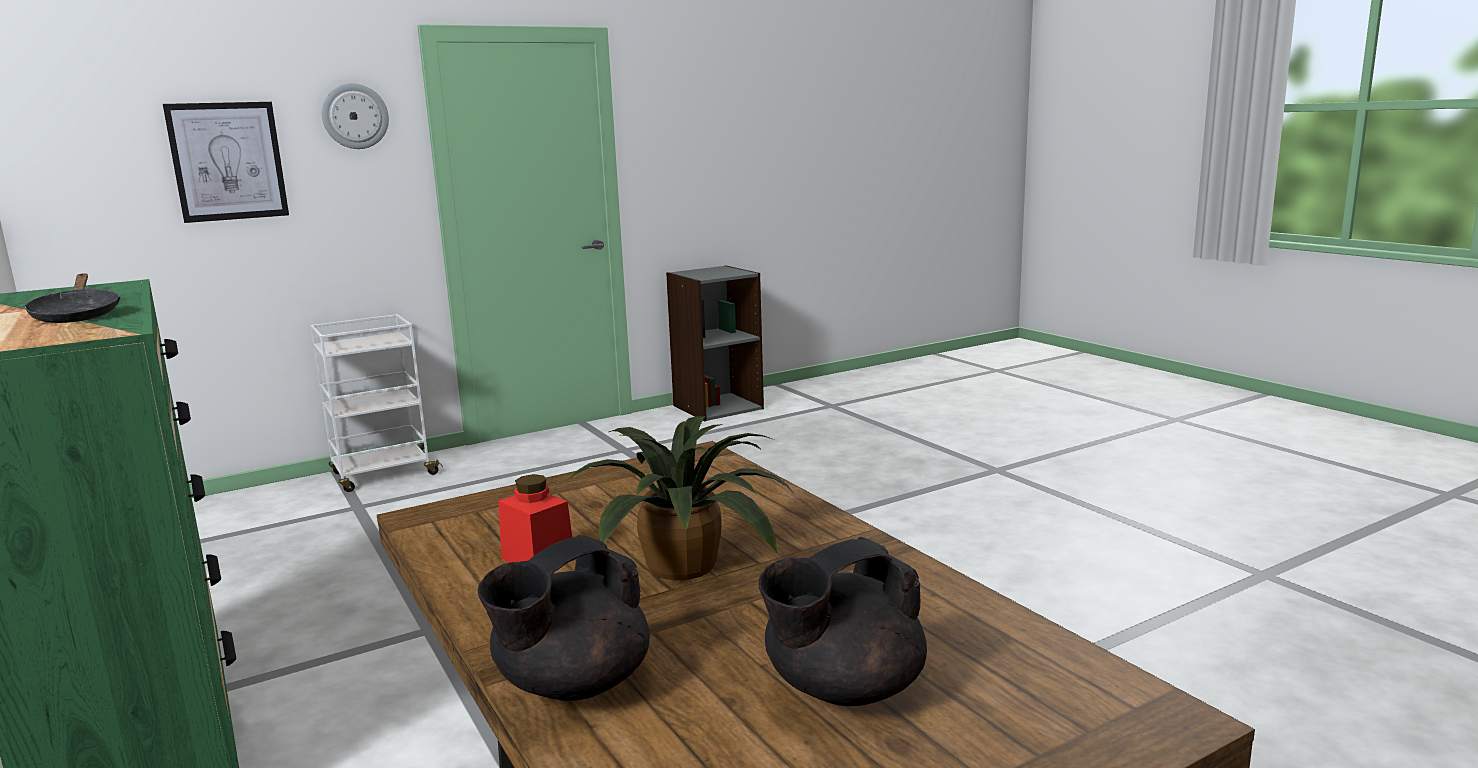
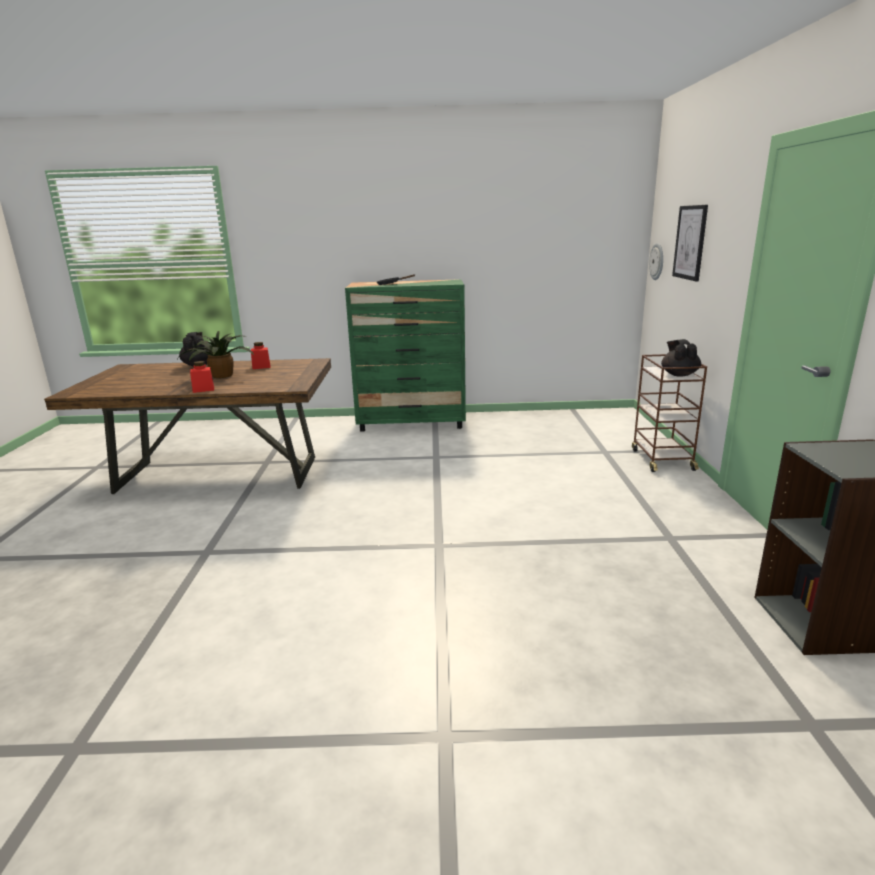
camera: 120 degrees right, 5 degrees up
white cart [310,314,443,492] -> brown cart [632,354,707,472]
wall clock [322,83,389,149] -> wall clock moved to [649,243,663,280]
black teapot [758,537,927,706] -> black teapot moved to [661,339,701,377]
none -> red jar [190,361,214,393]

